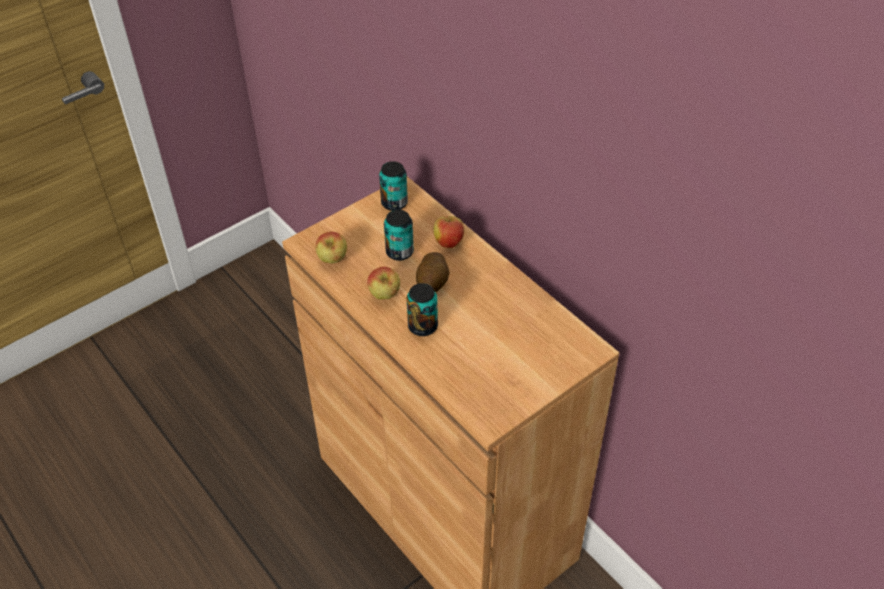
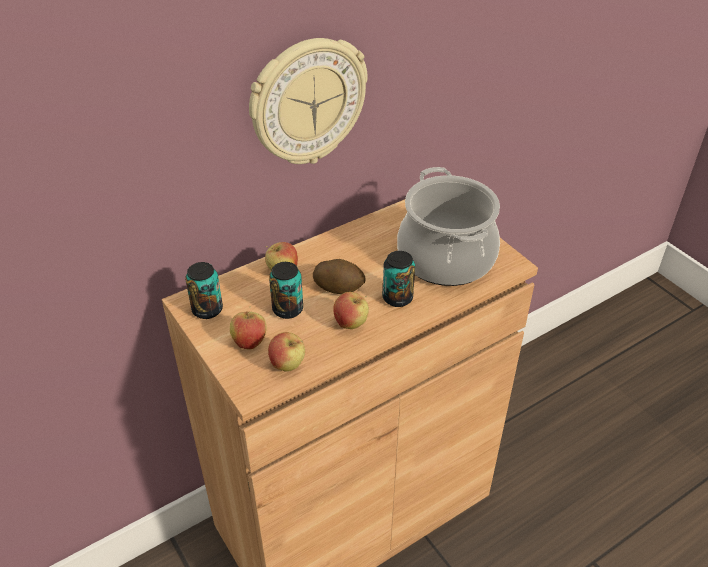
camera: 85 degrees left, 5 degrees down
none -> apple [230,306,267,350]
none -> wall clock [249,38,367,164]
none -> cooking pot [397,167,500,286]

